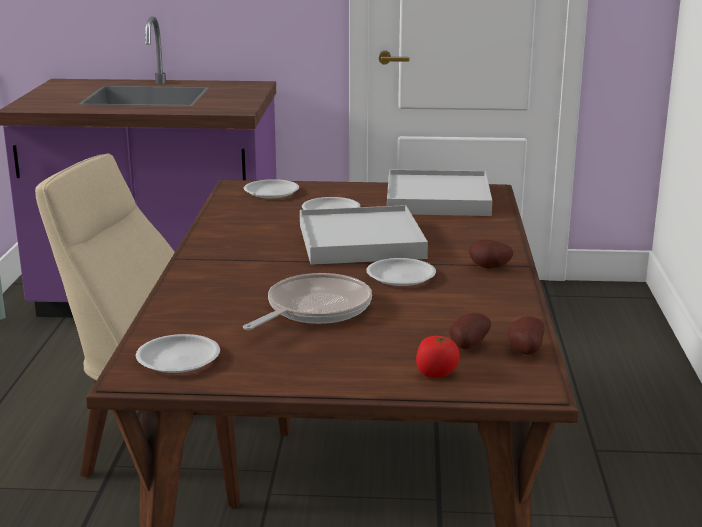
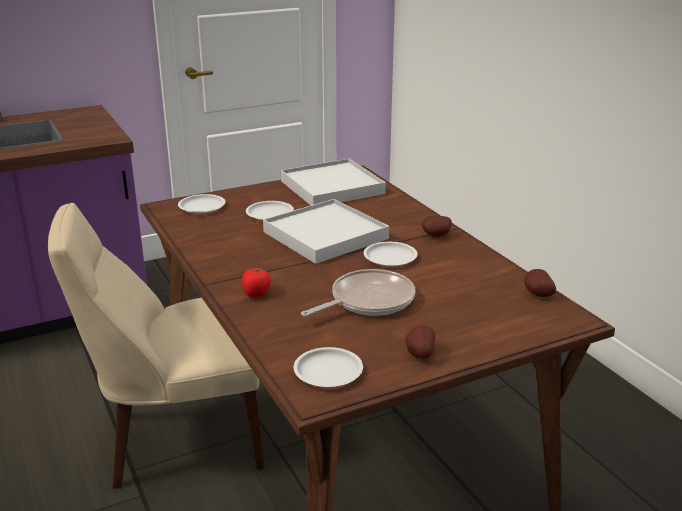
camera: 30 degrees left, 5 degrees up
frying pan [243,273,372,330] -> frying pan turned 45 degrees clockwise [301,269,416,317]
tomato [416,336,460,378] -> tomato moved to [242,268,271,298]
potato [449,313,491,349] -> potato moved to [405,325,435,359]

